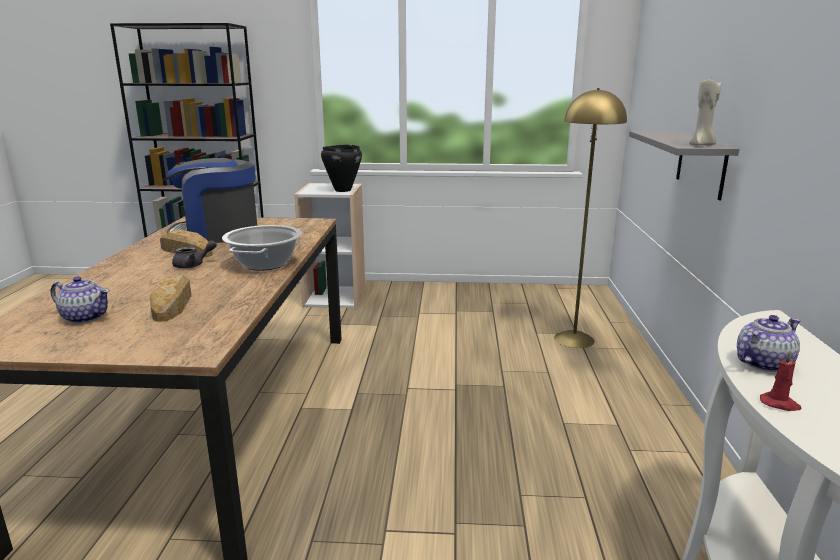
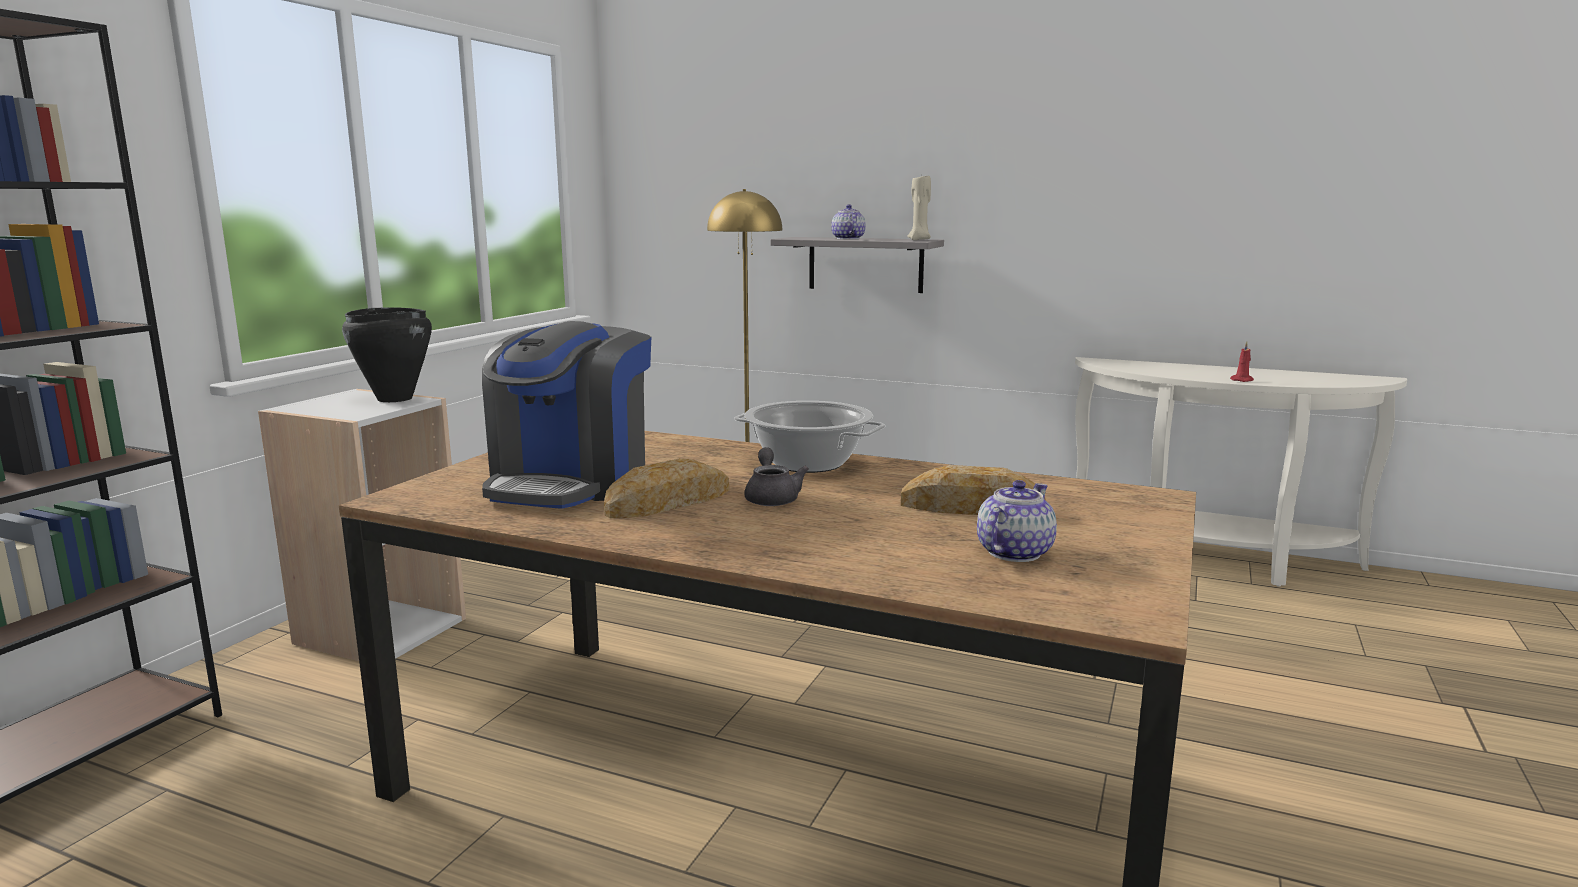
camera: 70 degrees left, 5 degrees down
teapot [737,315,800,372] -> teapot moved to [831,205,866,239]

